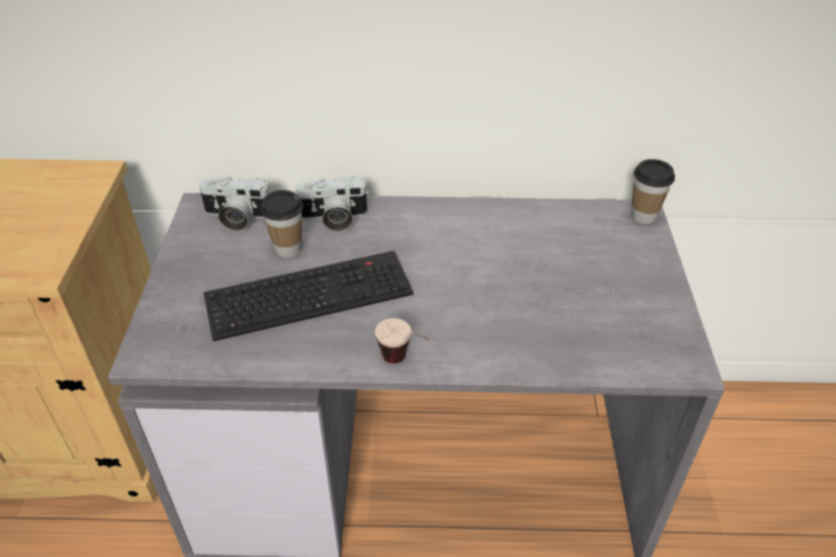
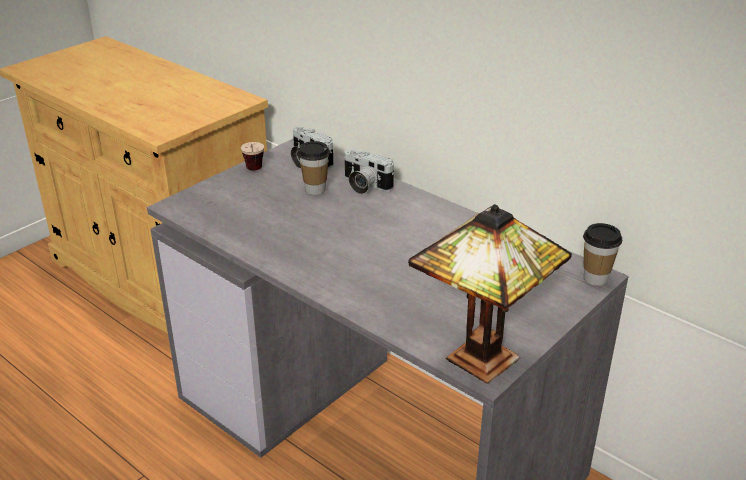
camera: 40 degrees right, 10 degrees down
keyboard [203,251,413,342] -> none
cup [375,318,430,363] -> cup moved to [241,142,264,170]
none -> table lamp [408,204,572,383]

